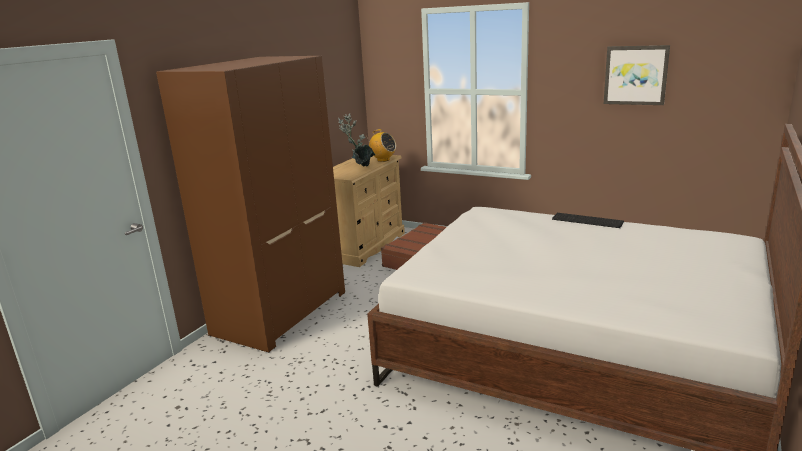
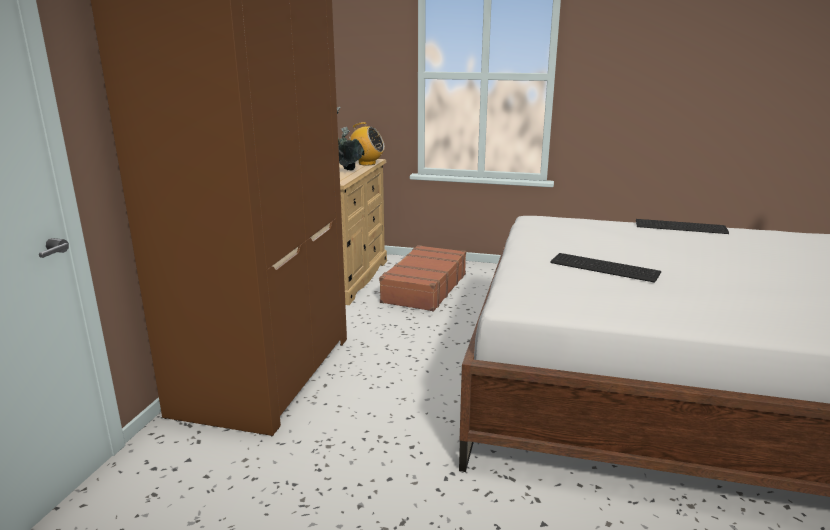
camera: 15 degrees left, 0 degrees up
picture [604,45,670,105] -> none
none -> keyboard [550,253,661,283]

